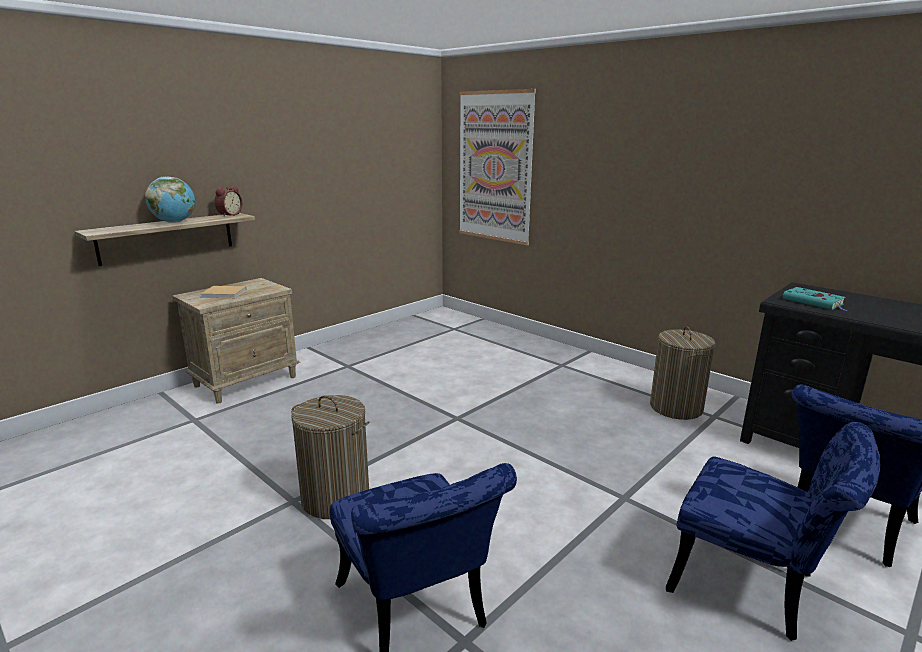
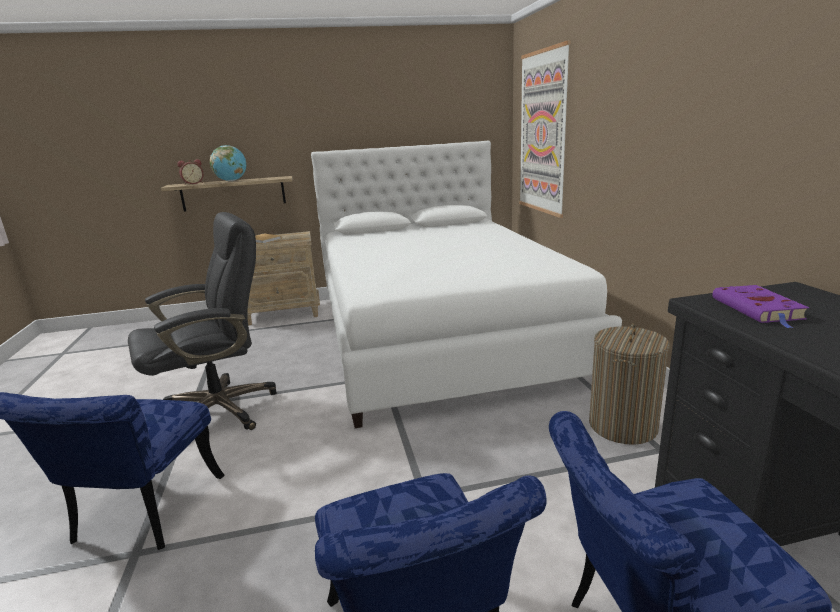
camera: 35 degrees right, 0 degrees up
alarm clock [214,186,242,217] -> alarm clock moved to [177,159,204,185]
laundry basket [291,395,370,519] -> black office chair [128,212,276,430]
turquoise book [783,287,846,311] -> purple book [712,285,809,328]
none -> white bed [311,141,622,428]

